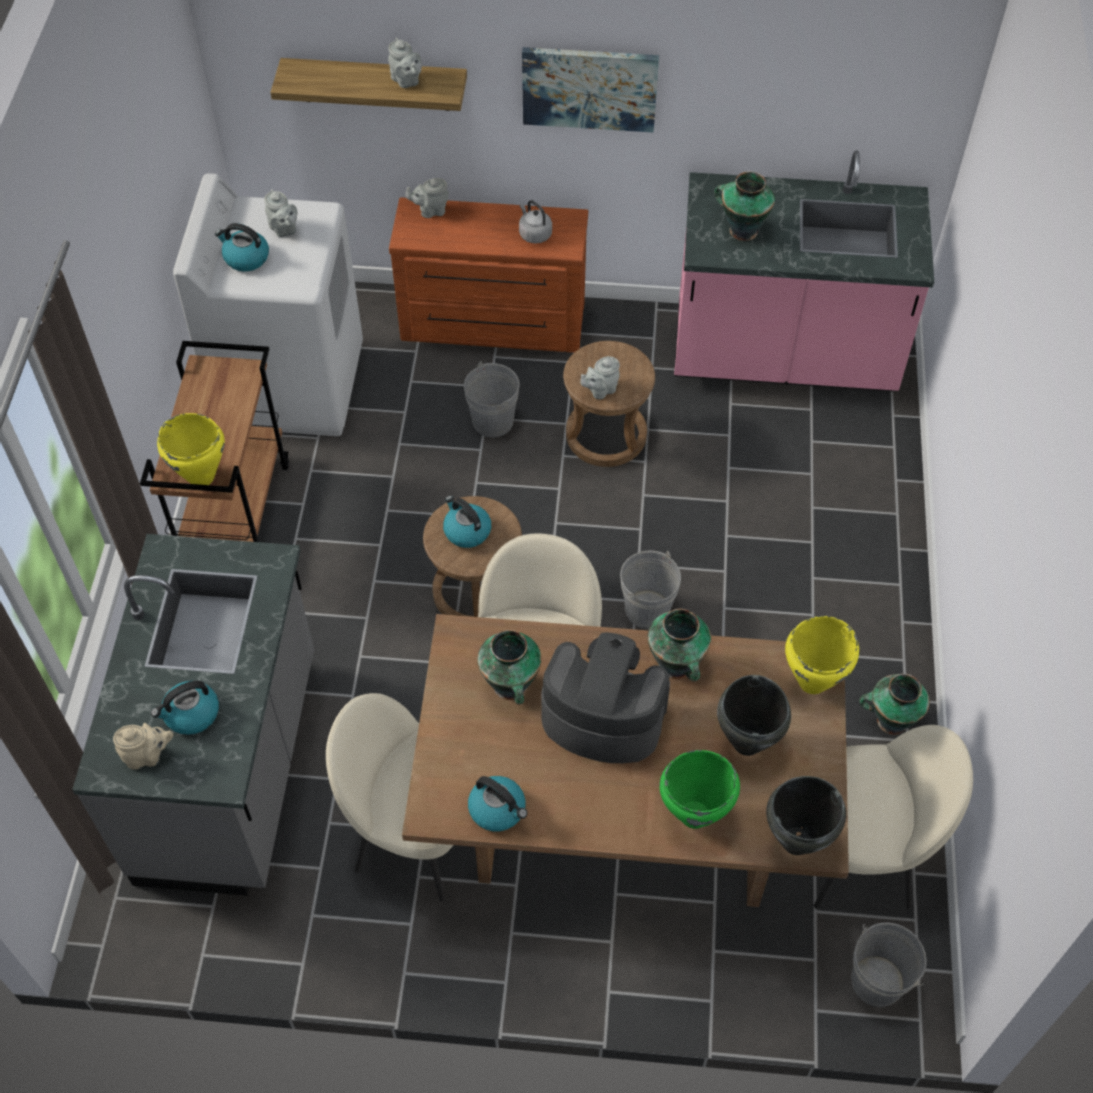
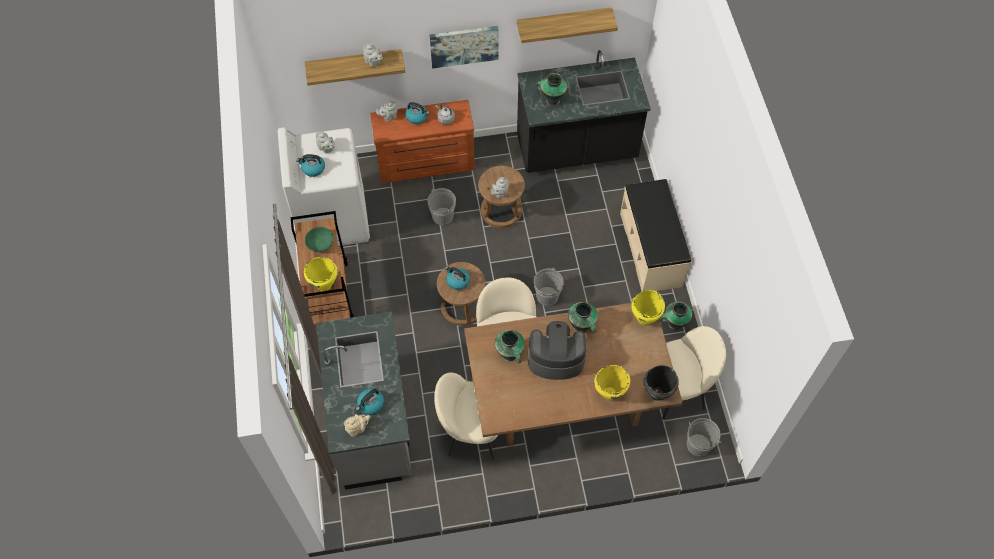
camera: 15 degrees left, 5 degrees up
kettle [468,776,527,831] -> kettle moved to [405,102,430,124]
green cooking pot [659,750,740,829] -> yellow cooking pot [594,365,630,400]
pink counter [674,150,934,392] -> black counter [517,50,651,173]
black cooking pot [717,675,791,756] -> none
none -> green bowl [305,227,333,252]
none -> shelf [517,7,618,43]
none -> beige bench [620,179,691,291]

